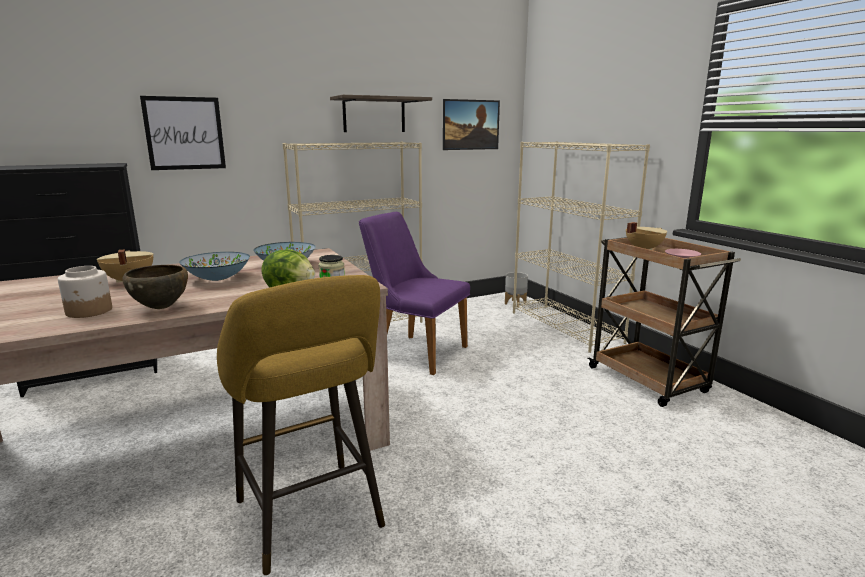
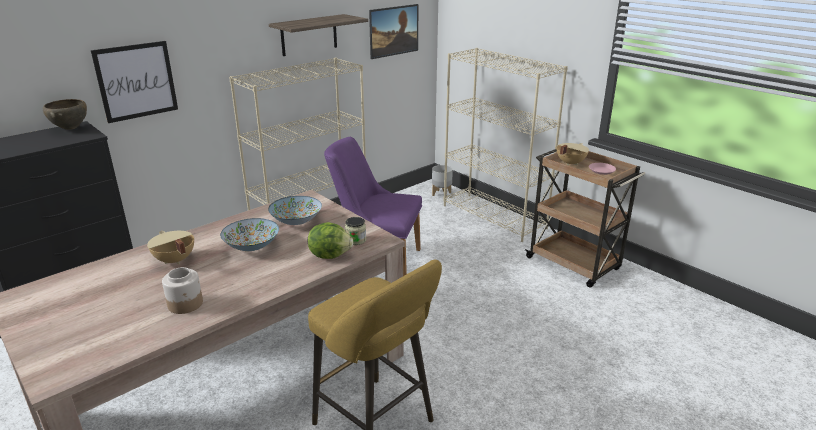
camera: 15 degrees left, 10 degrees up
brown bowl [122,265,188,309] -> brown bowl moved to [43,99,87,130]

